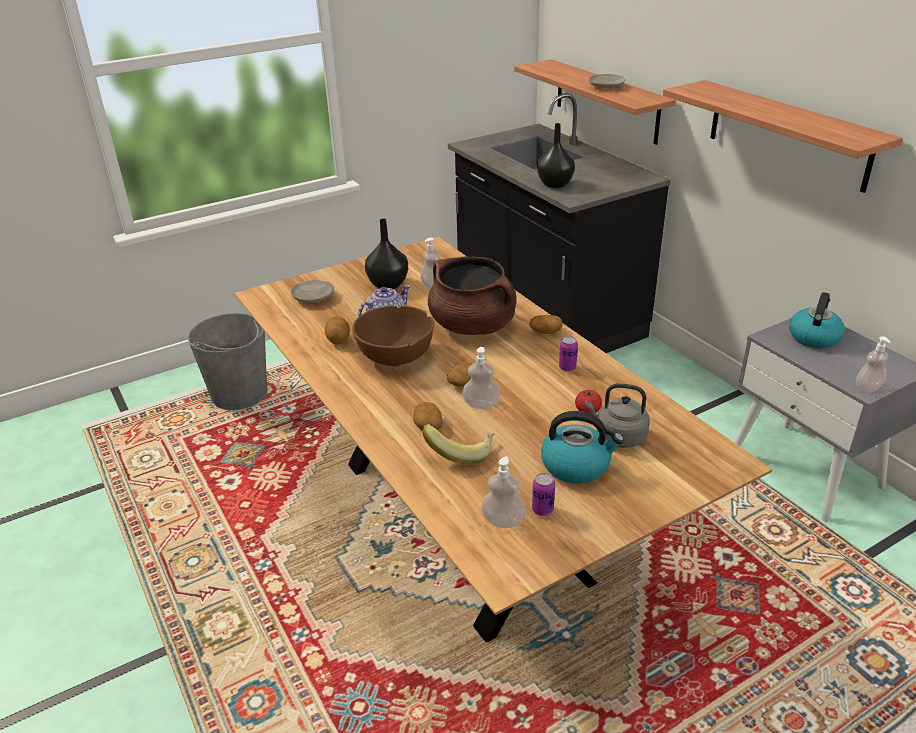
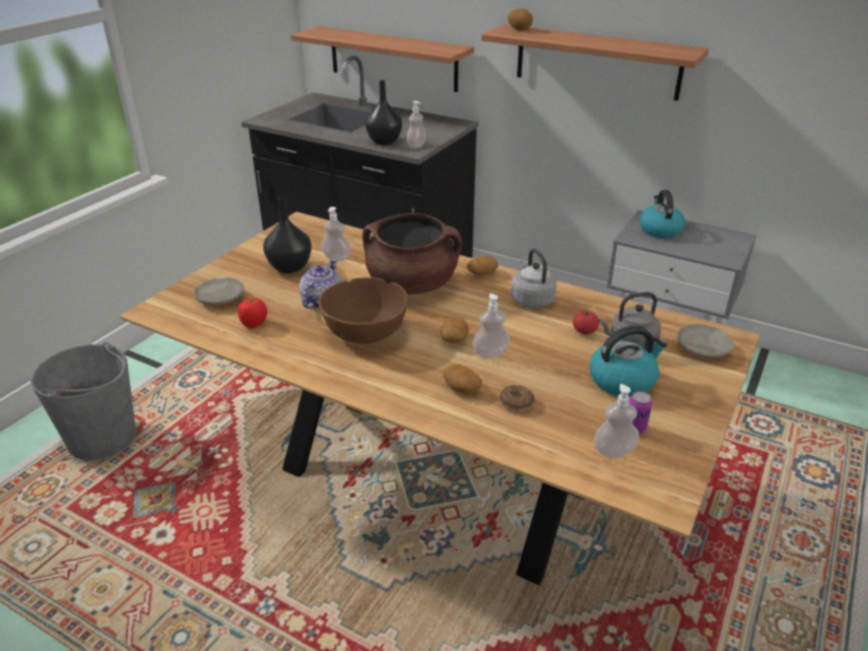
camera: 30 degrees left, 0 degrees up
potato [325,316,350,345] -> potato moved to [508,9,533,30]
banana [423,424,495,464] -> donut [499,385,535,411]
can [559,336,578,371] -> grey kettle [511,249,556,308]
beige plate [589,74,625,89] -> beige plate moved to [677,324,734,359]
soap dispenser [856,336,890,393] -> soap dispenser moved to [406,101,426,148]
none -> tomato [238,297,267,328]

